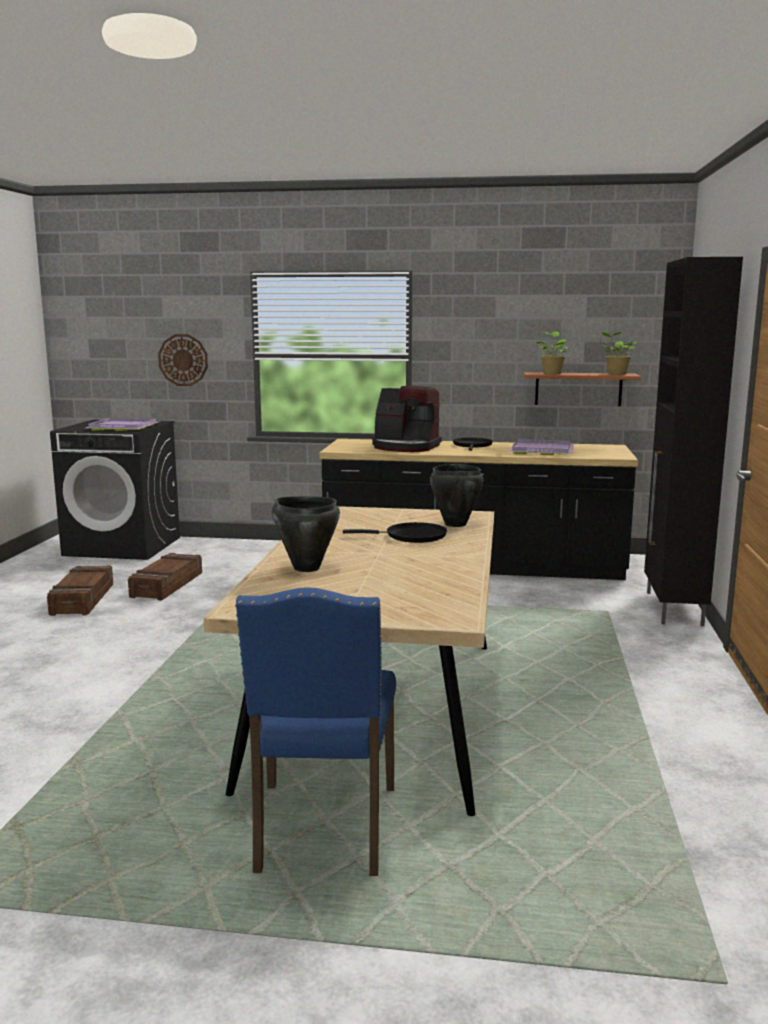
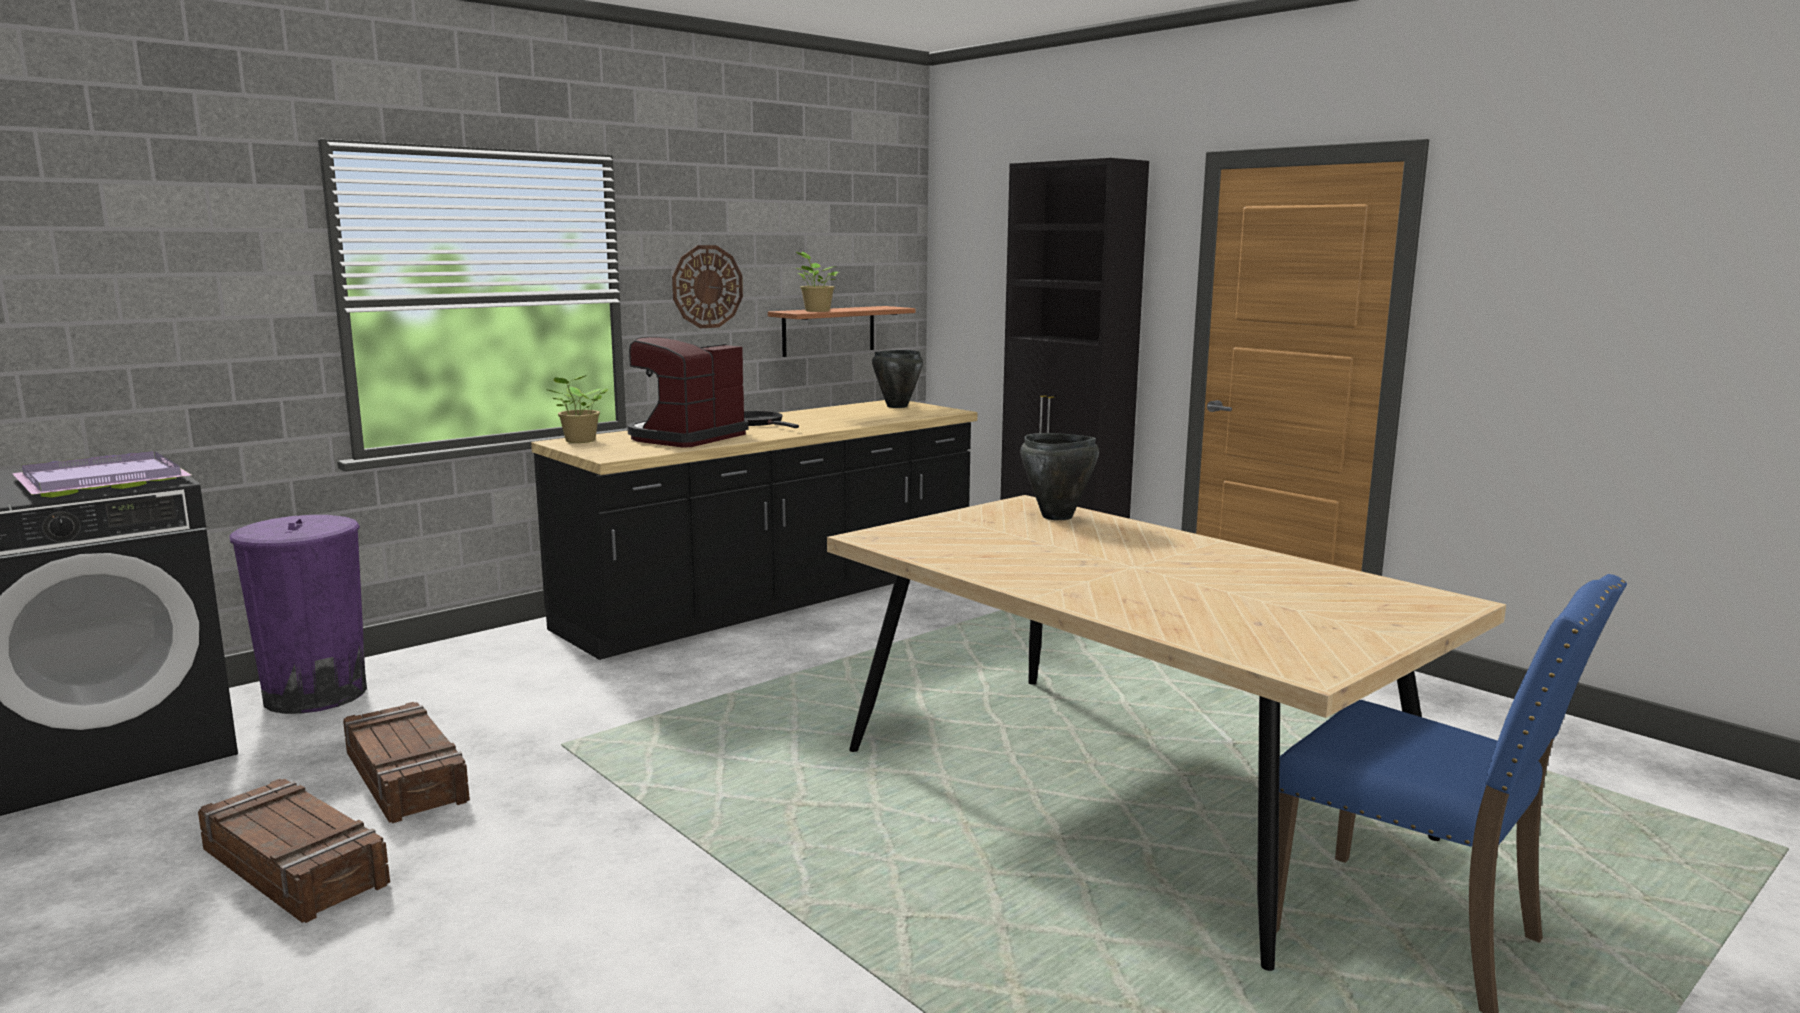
camera: 50 degrees left, 0 degrees up
wall clock [158,334,208,386] -> wall clock moved to [672,245,743,328]
black cooking pot [272,496,340,572] -> black cooking pot moved to [872,350,923,408]
black frying pan [343,522,447,543] -> none
coffee machine [372,386,442,452] -> coffee machine turned 150 degrees clockwise [627,337,749,448]
purple tray [508,439,574,455] -> none
potted plant [599,332,637,375] -> potted plant moved to [546,375,608,443]
none -> purple trash can [229,515,367,714]

